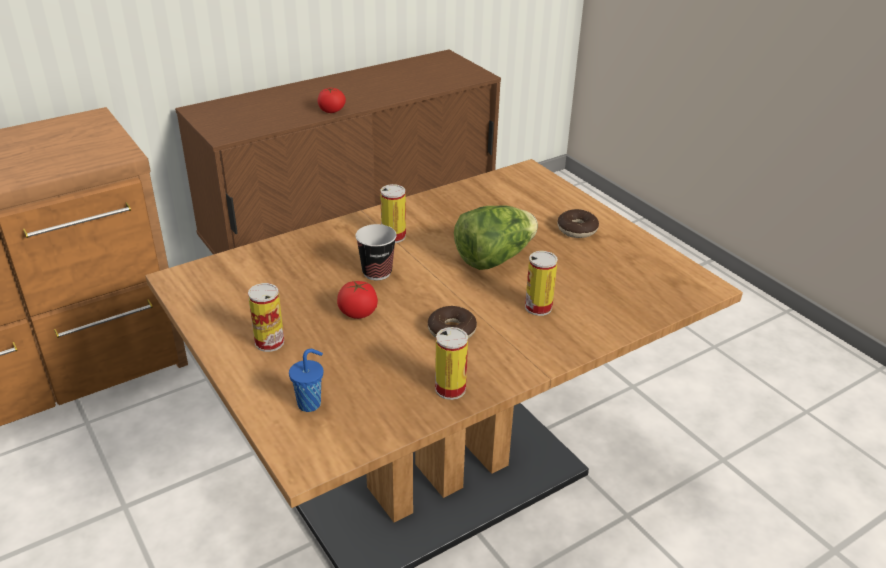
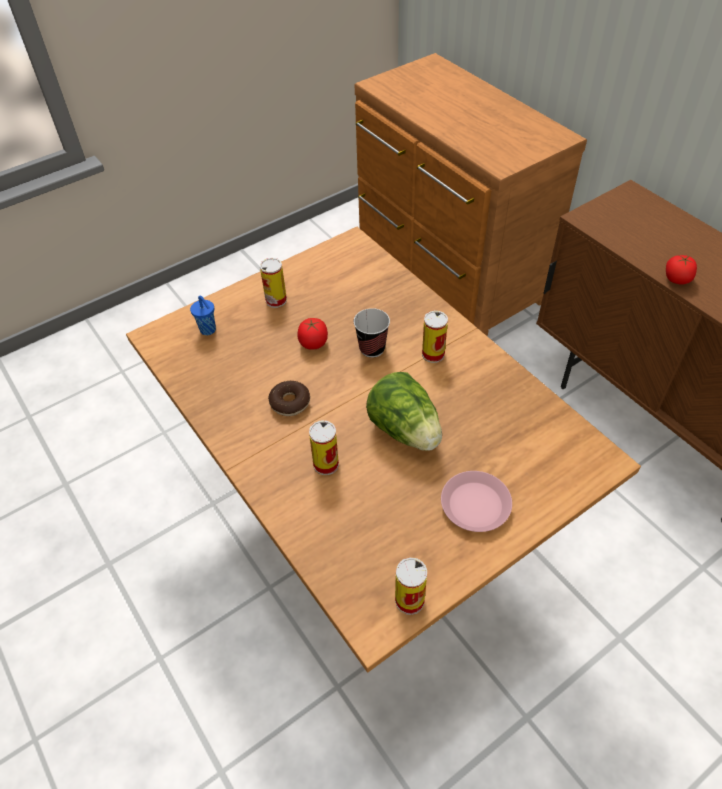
camera: 90 degrees right, 15 degrees up
can [435,327,468,400] -> can moved to [395,557,427,615]
donut [557,209,599,238] -> pink plate [441,471,512,532]

